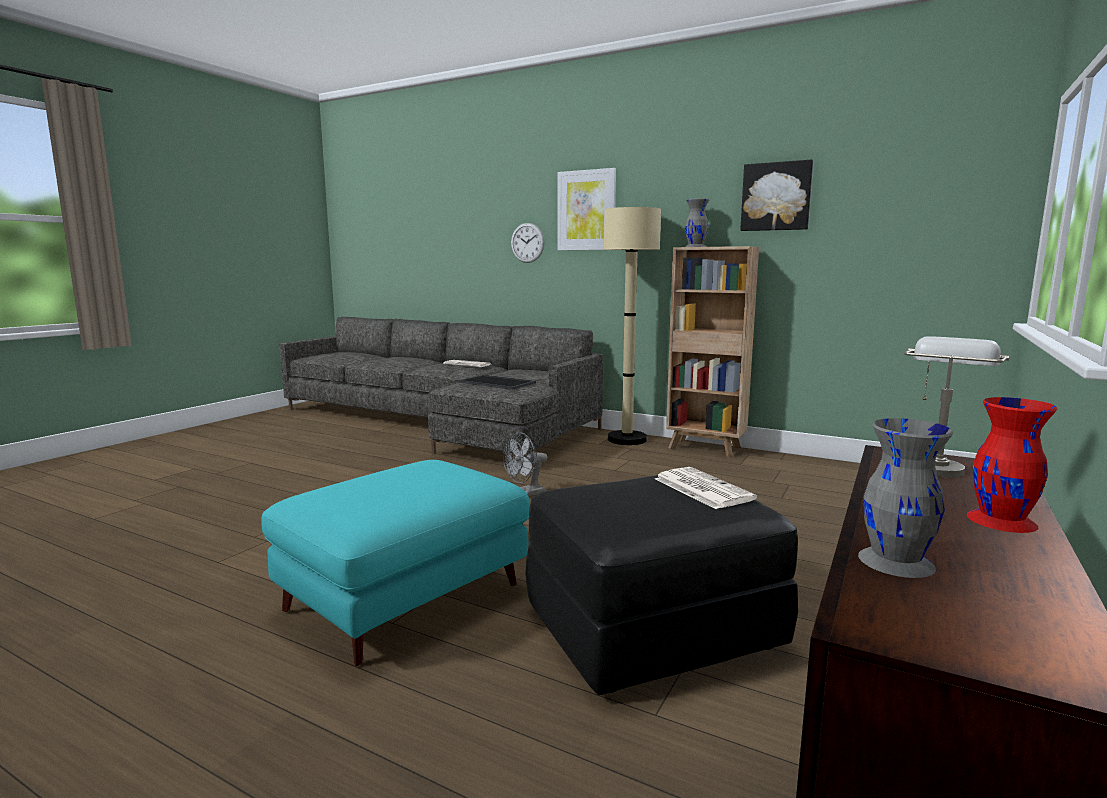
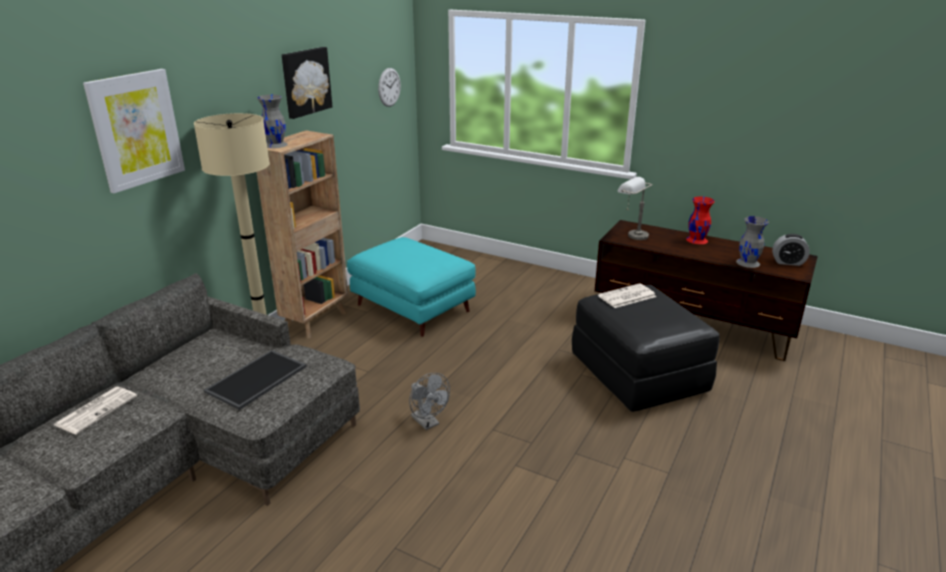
camera: 90 degrees left, 15 degrees up
turquoise ottoman [261,460,530,666] -> turquoise ottoman moved to [347,237,476,337]
wall clock [511,223,545,263] -> wall clock moved to [378,68,401,107]
none -> alarm clock [772,234,810,266]

